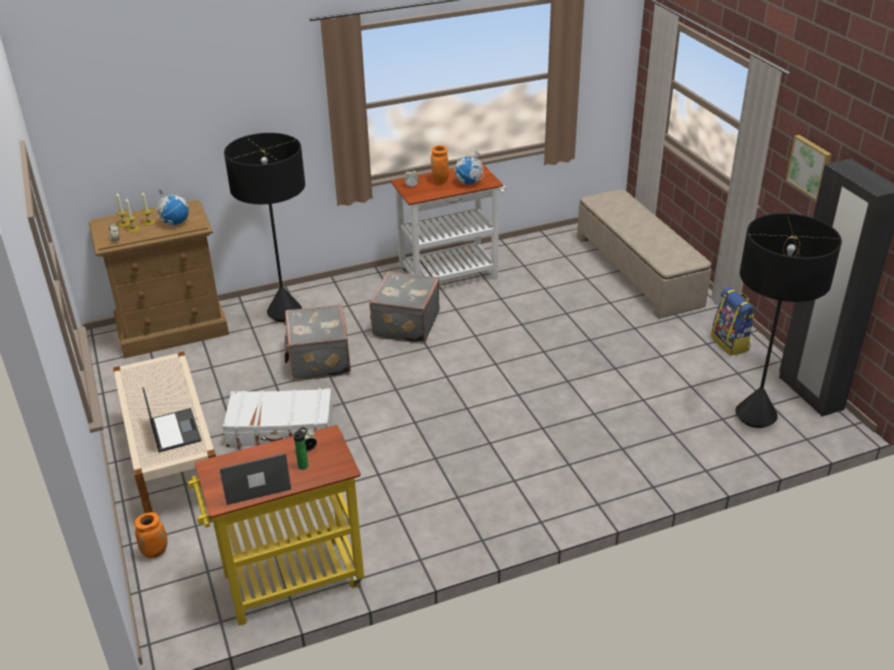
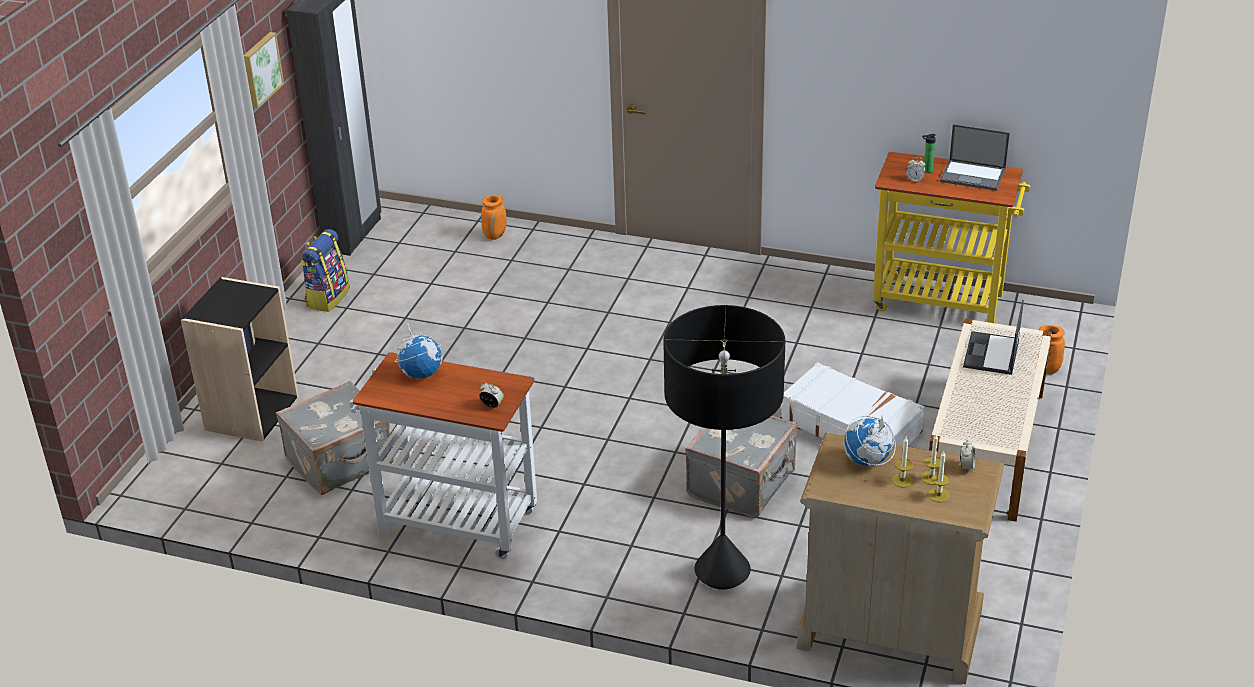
camera: 140 degrees left, 0 degrees up
grey suitcase [369,271,440,344] -> grey suitcase moved to [276,381,394,495]
orange vase [431,145,449,184] -> orange vase moved to [481,195,507,240]
beige bench [577,189,711,319] -> black bookcase [181,277,299,442]
black floor lamp [735,213,842,428] -> none

